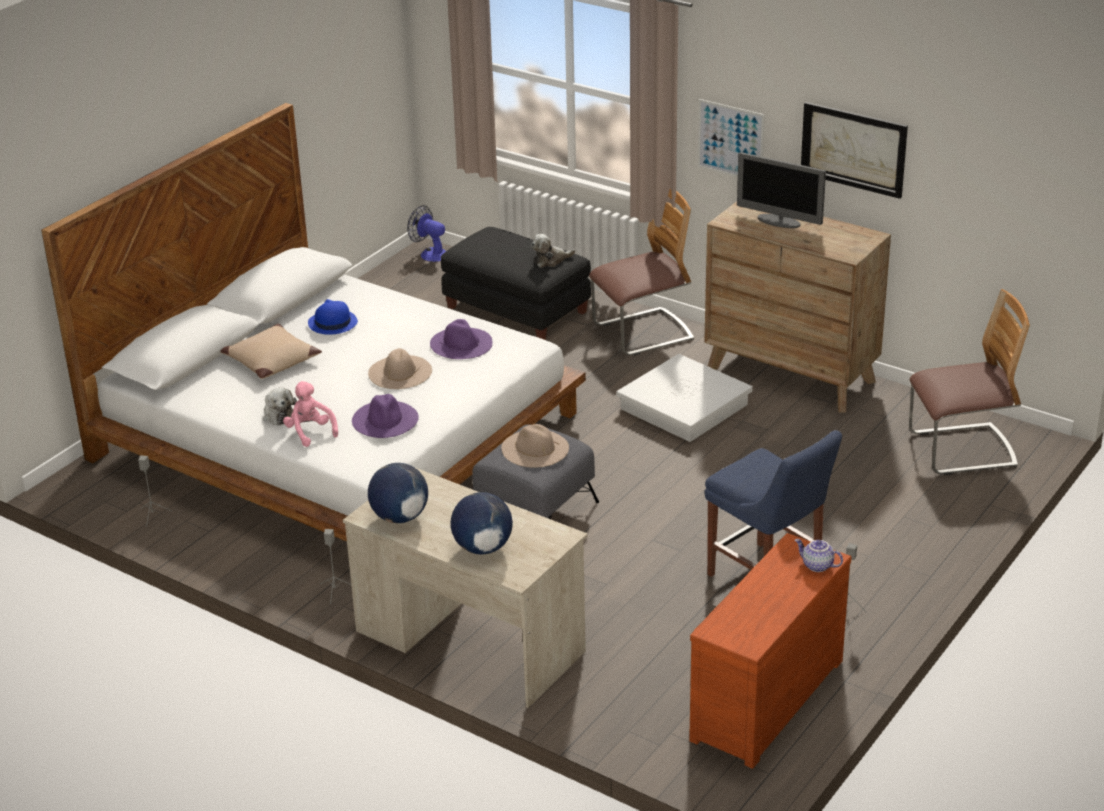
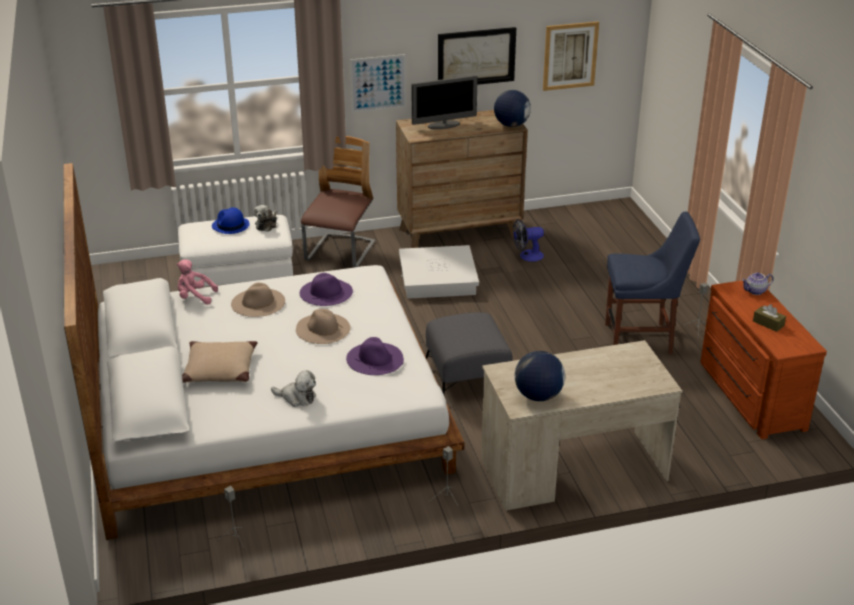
camera: 50 degrees left, 0 degrees up
pink plush toy [283,381,338,447] -> pink plush toy moved to [177,259,218,305]
blue hat [308,299,358,335] -> blue hat moved to [212,207,250,234]
fan [407,205,446,262] -> fan moved to [513,219,544,262]
black ottoman [441,227,591,340] -> white ottoman [178,215,293,289]
globe [450,492,513,554] -> globe moved to [494,90,531,127]
beige hat [501,424,569,467] -> beige hat moved to [231,283,285,317]
chair [909,289,1030,475] -> none
none -> picture [543,21,599,91]
none -> brown tissue box [753,304,786,332]

